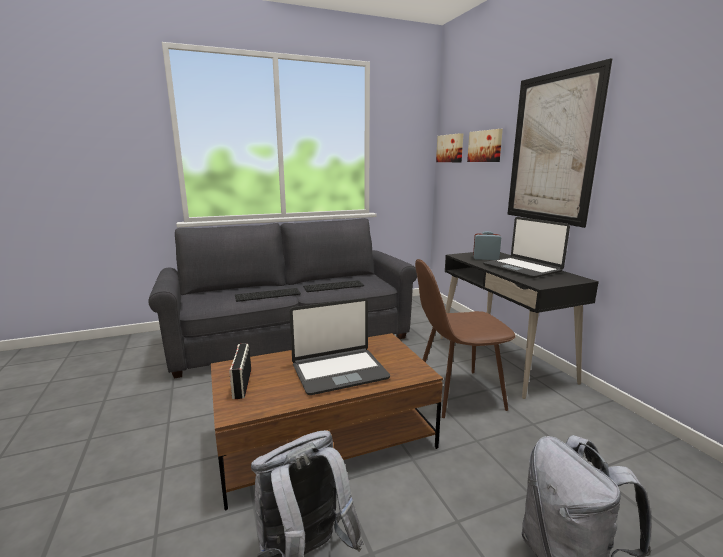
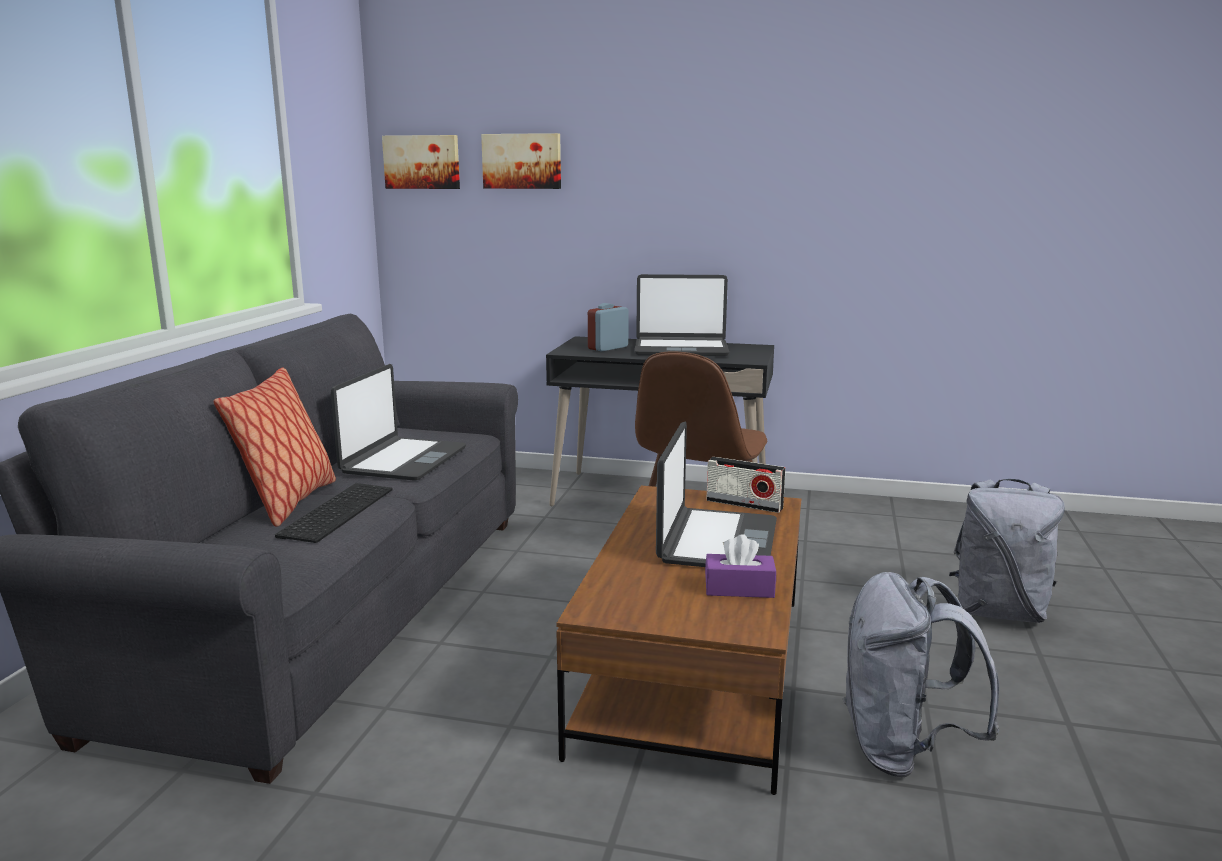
camera: 55 degrees left, 0 degrees up
radio [229,344,251,399] -> radio moved to [707,457,786,513]
keyboard [303,280,364,292] -> laptop [331,364,466,481]
picture [507,58,612,228] -> none
none -> pillow [213,368,336,527]
none -> purple tissue box [705,534,776,598]

